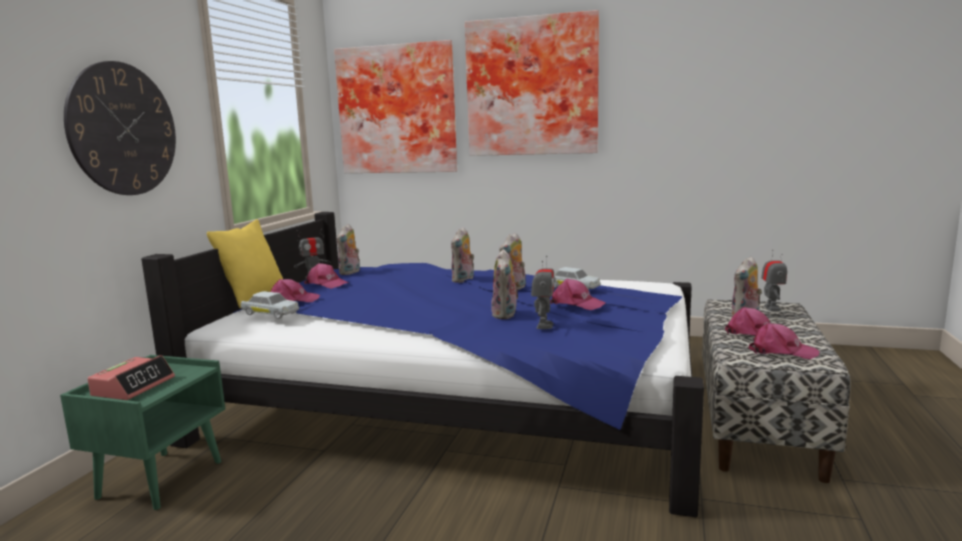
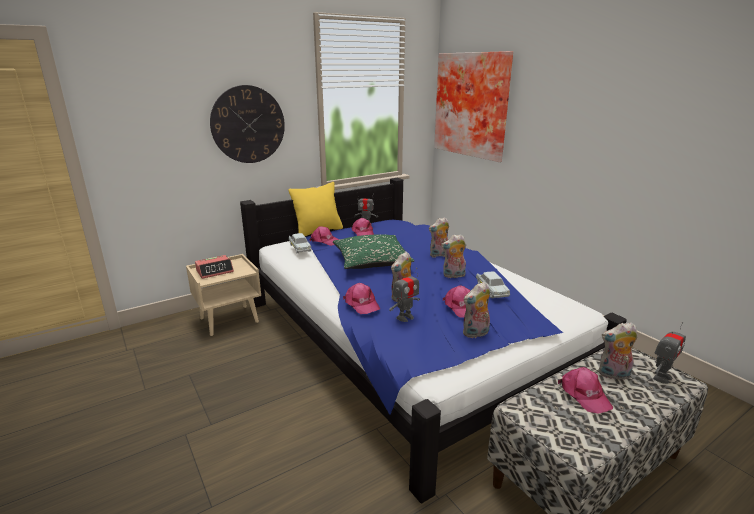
camera: 40 degrees right, 10 degrees up
green nightstand [60,355,225,510] -> beige nightstand [186,254,261,336]
plush toy [337,224,360,275] -> plush toy moved to [463,282,490,338]
picture [465,10,599,156] -> none
pink cap [749,323,819,359] -> pink cap moved to [343,283,380,314]
none -> green pillow [333,234,415,269]

